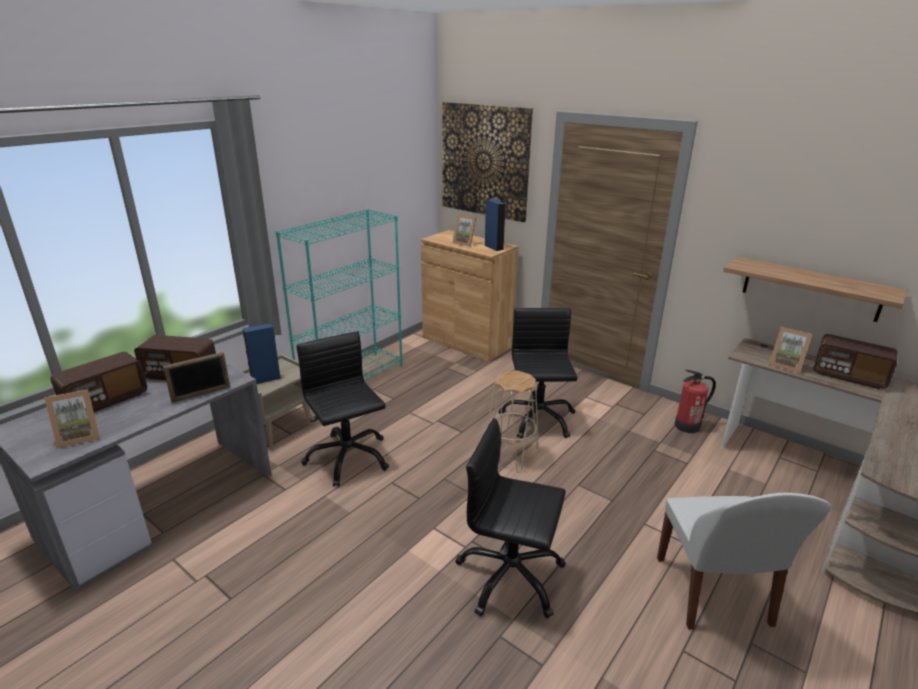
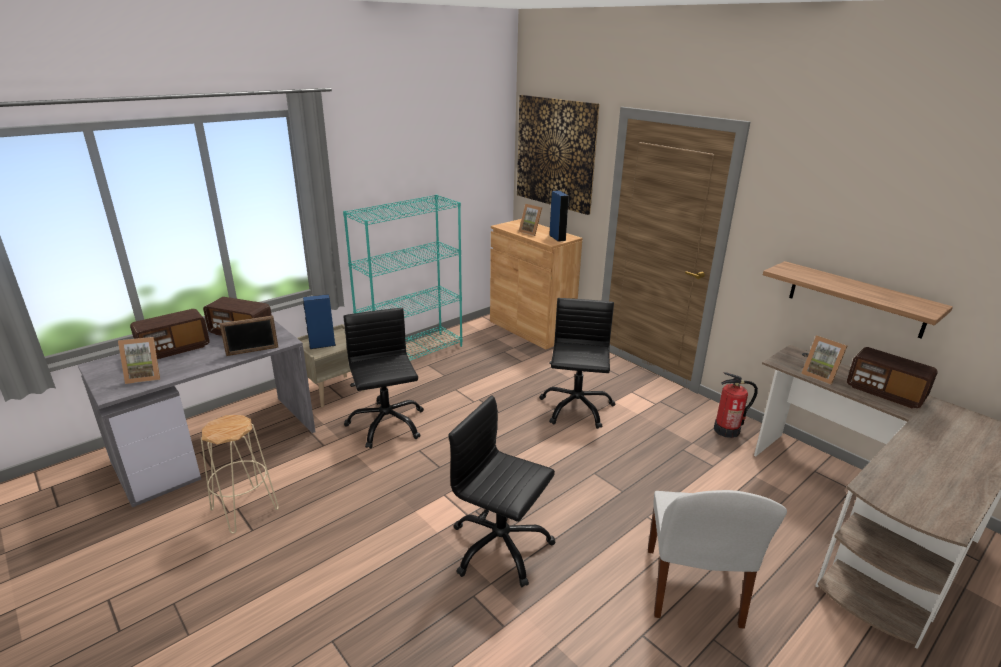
camera: 10 degrees right, 0 degrees up
beige stool [488,370,539,473] -> beige stool moved to [201,415,279,533]

